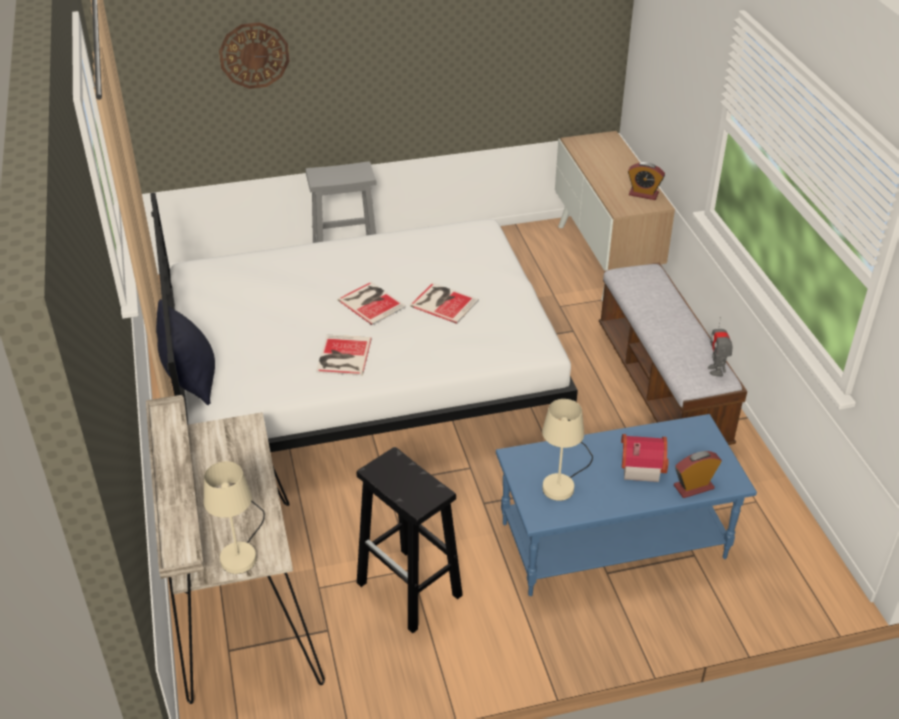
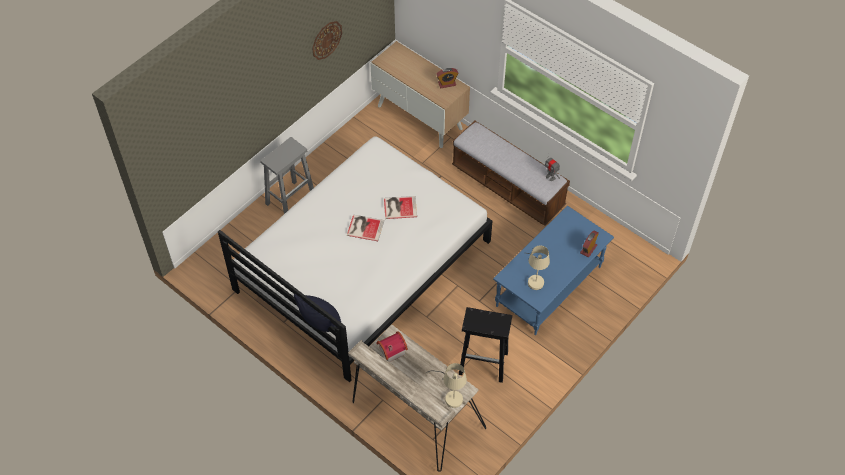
camera: 35 degrees left, 15 degrees up
wall clock [219,22,289,89] -> wall clock moved to [312,21,342,60]
book [316,334,372,376] -> none
toy house [621,434,668,482] -> toy house moved to [376,331,408,362]

